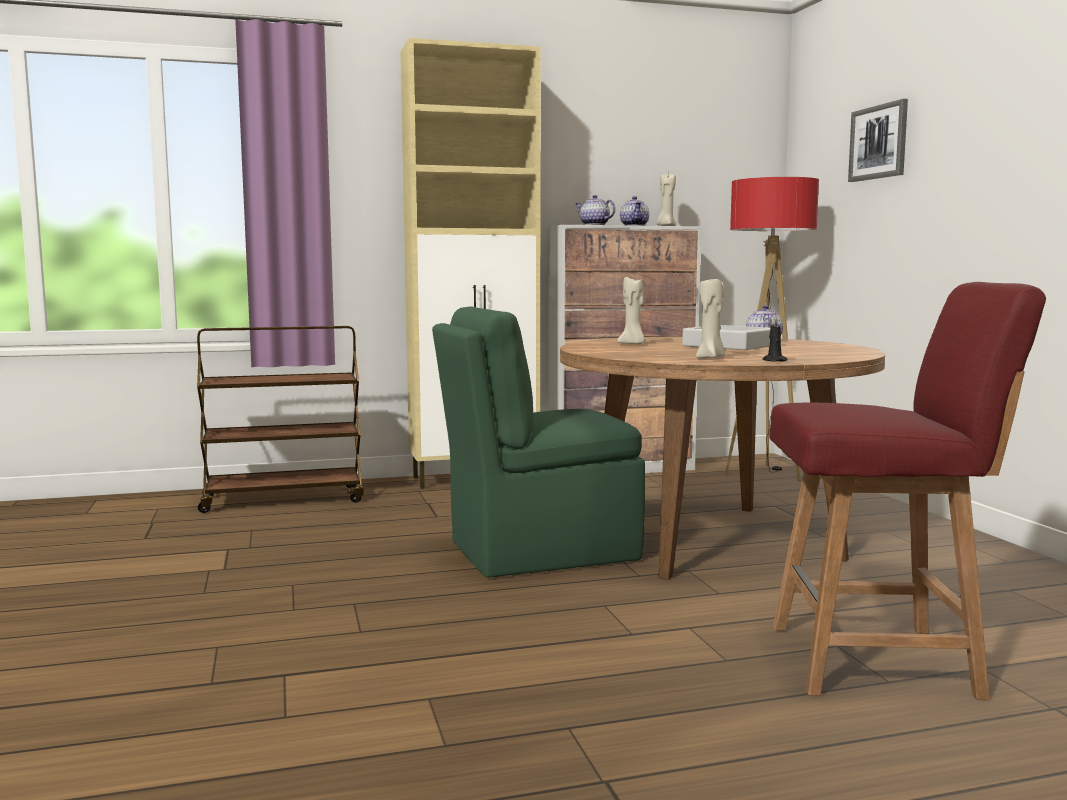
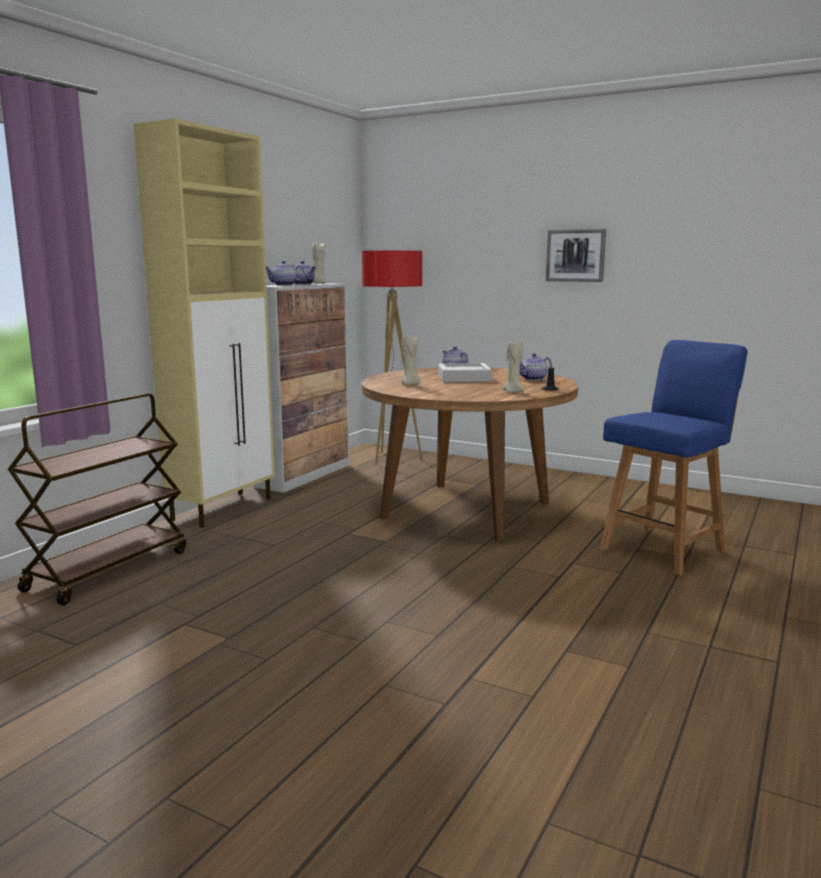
camera: 45 degrees left, 5 degrees up
green chair [432,306,645,578] -> none
red chair [769,282,1046,700] -> blue chair [600,340,748,575]
picture [848,99,908,182] -> picture moved to [546,229,606,282]
none -> teapot [520,353,551,381]

